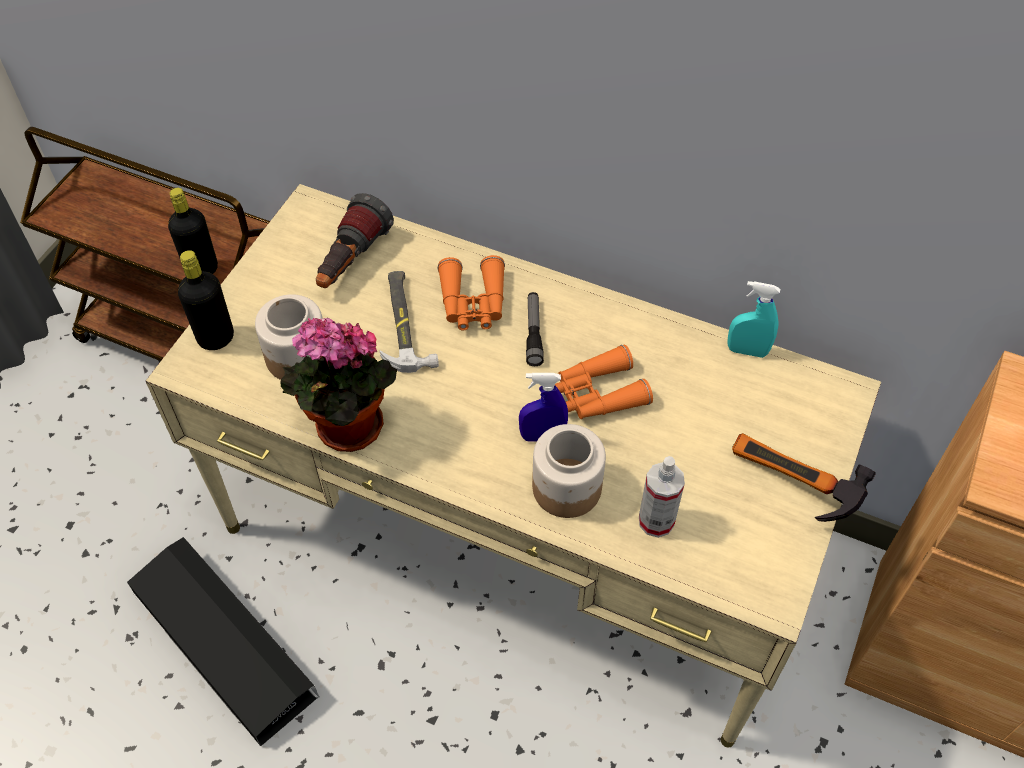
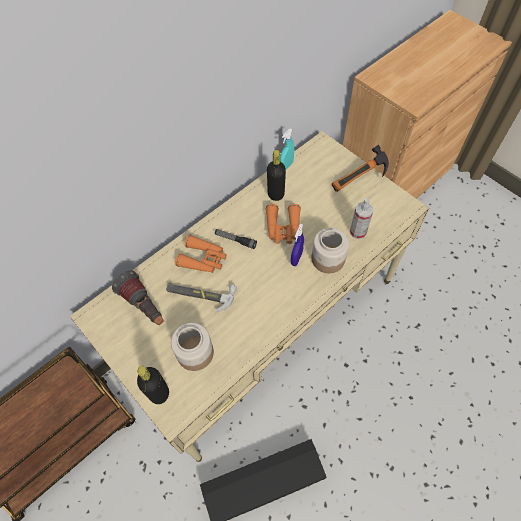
camera: 65 degrees left, 5 degrees up
black bottle [168,188,218,274] -> black bottle moved to [267,150,286,201]
potted plant [280,318,397,452] -> none

